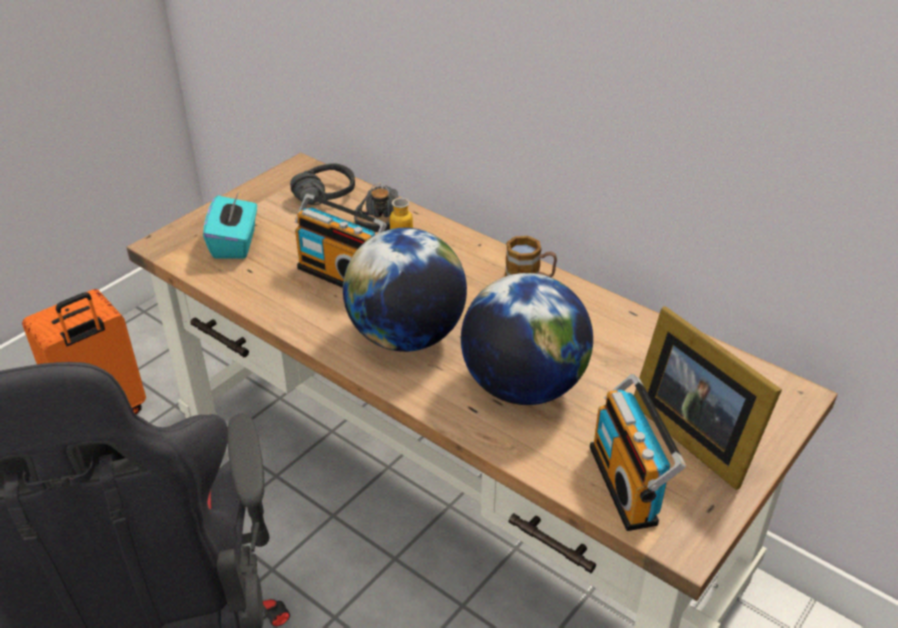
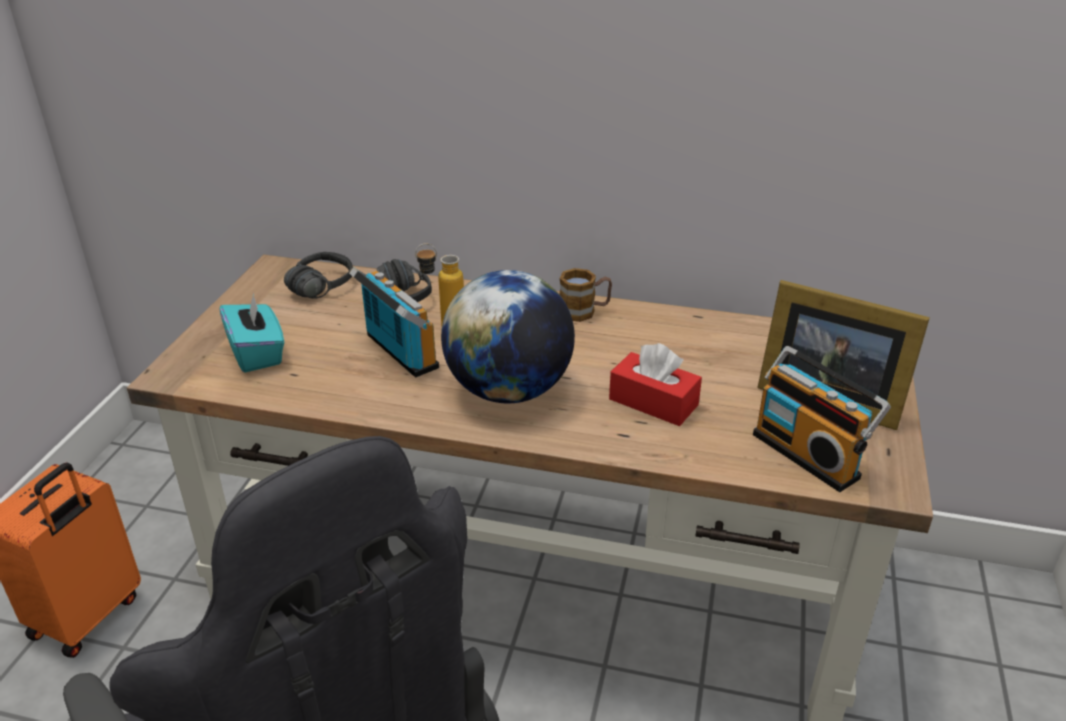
camera: 25 degrees left, 5 degrees down
radio [294,193,387,288] -> radio turned 135 degrees counterclockwise [349,267,439,377]
globe [461,273,593,405] -> red tissue box [609,343,702,426]

